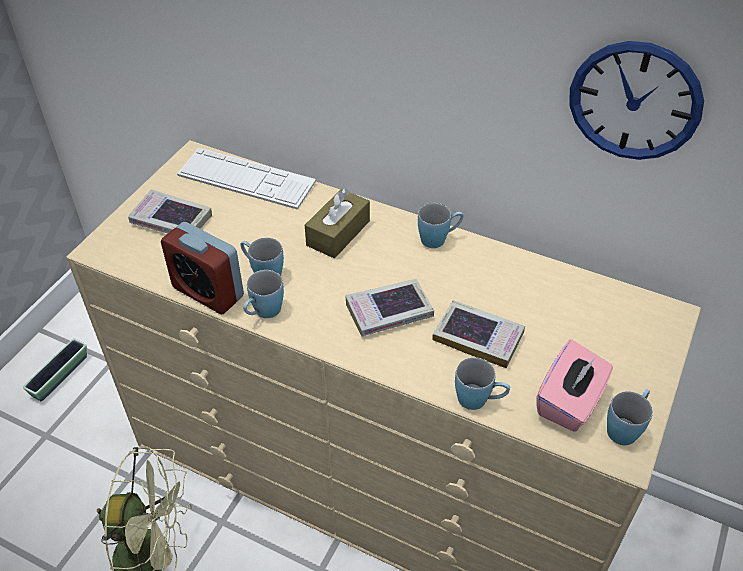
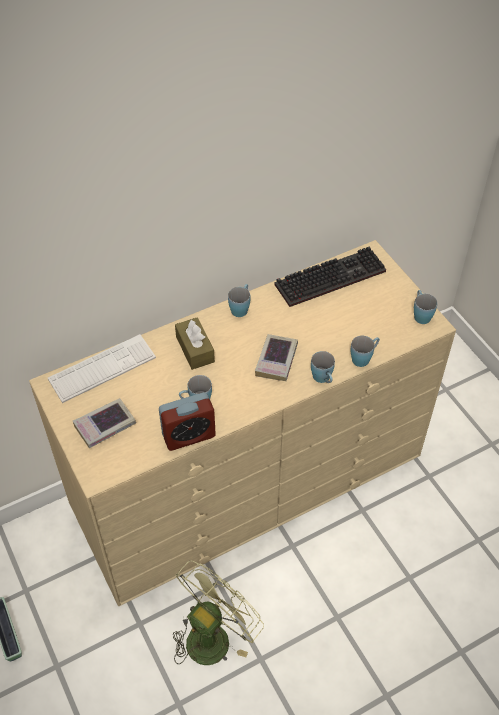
camera: 55 degrees left, 5 degrees up
blue mug [243,270,284,318] -> blue mug moved to [311,351,335,383]
book [433,300,525,368] -> none
pink tissue box [537,340,613,432] -> none
wall clock [569,41,704,160] -> none
none -> keyboard [275,247,386,307]

